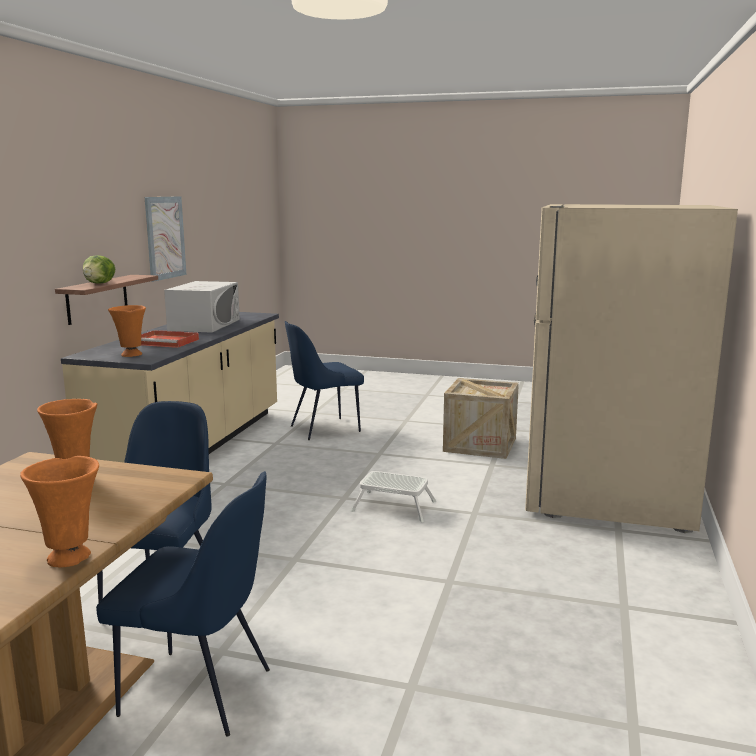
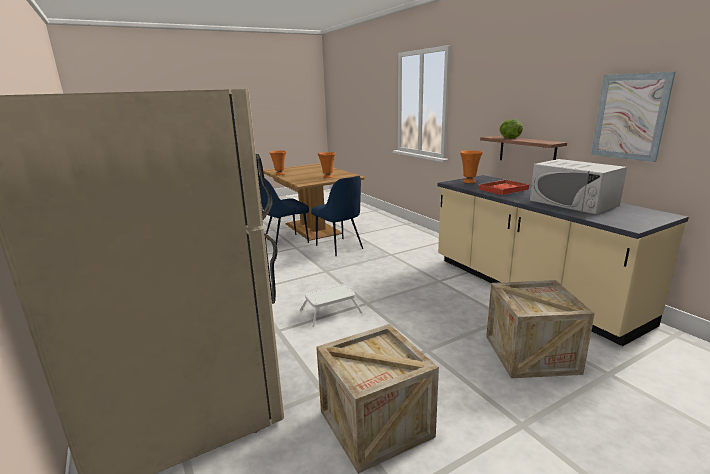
camera: 135 degrees right, 5 degrees up
blue chair [285,321,364,440] -> crate [486,280,595,378]

